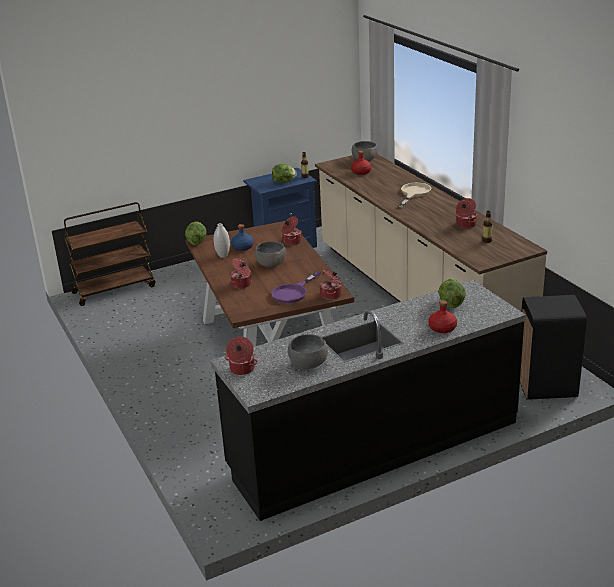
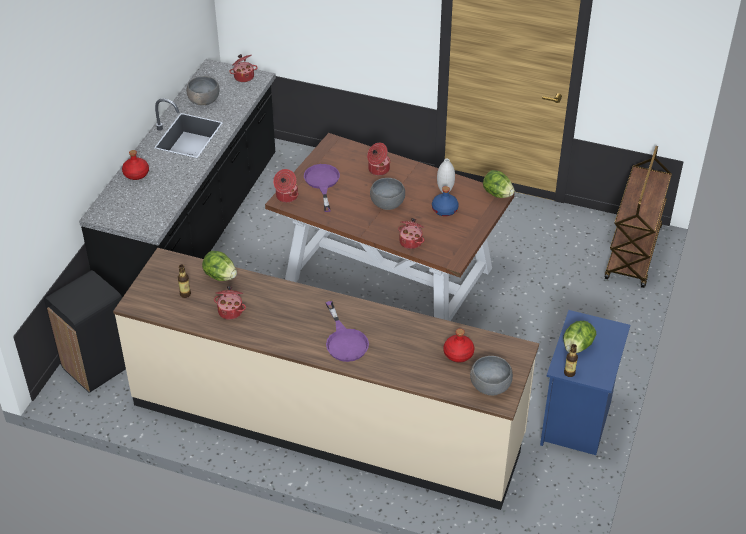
camera: 135 degrees right, 15 degrees up
beige frying pan [399,183,431,207] -> purple frying pan [325,301,369,362]
lettuce [439,279,466,308] -> lettuce moved to [202,251,237,281]

